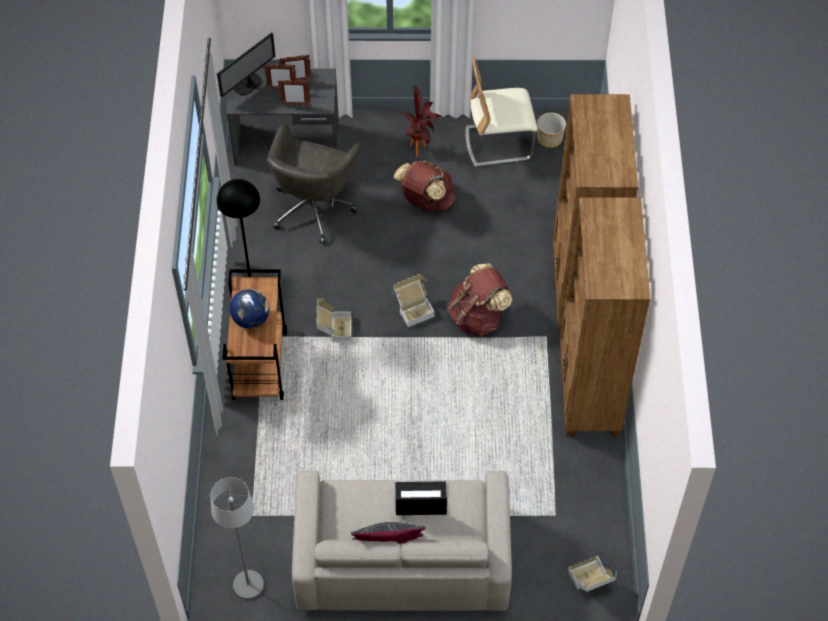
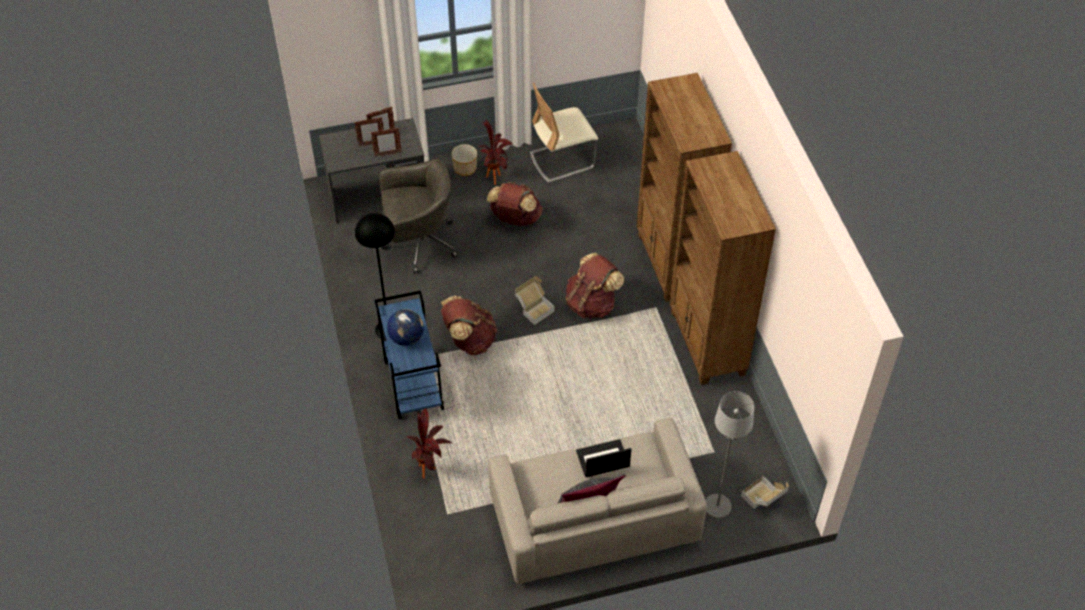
camera: 15 degrees left, 5 degrees down
grey floor lamp [211,477,264,599] -> grey floor lamp moved to [705,391,754,519]
monitor [217,32,276,97] -> none
brown cart [222,269,287,400] -> blue cart [374,291,444,419]
grey office chair [267,124,361,244] -> grey office chair turned 105 degrees counterclockwise [379,159,458,274]
cardboard box [316,298,352,341] -> brown backpack [441,295,497,355]
planter [537,113,566,148] -> planter moved to [451,144,477,176]
none -> potted plant [407,408,452,479]

